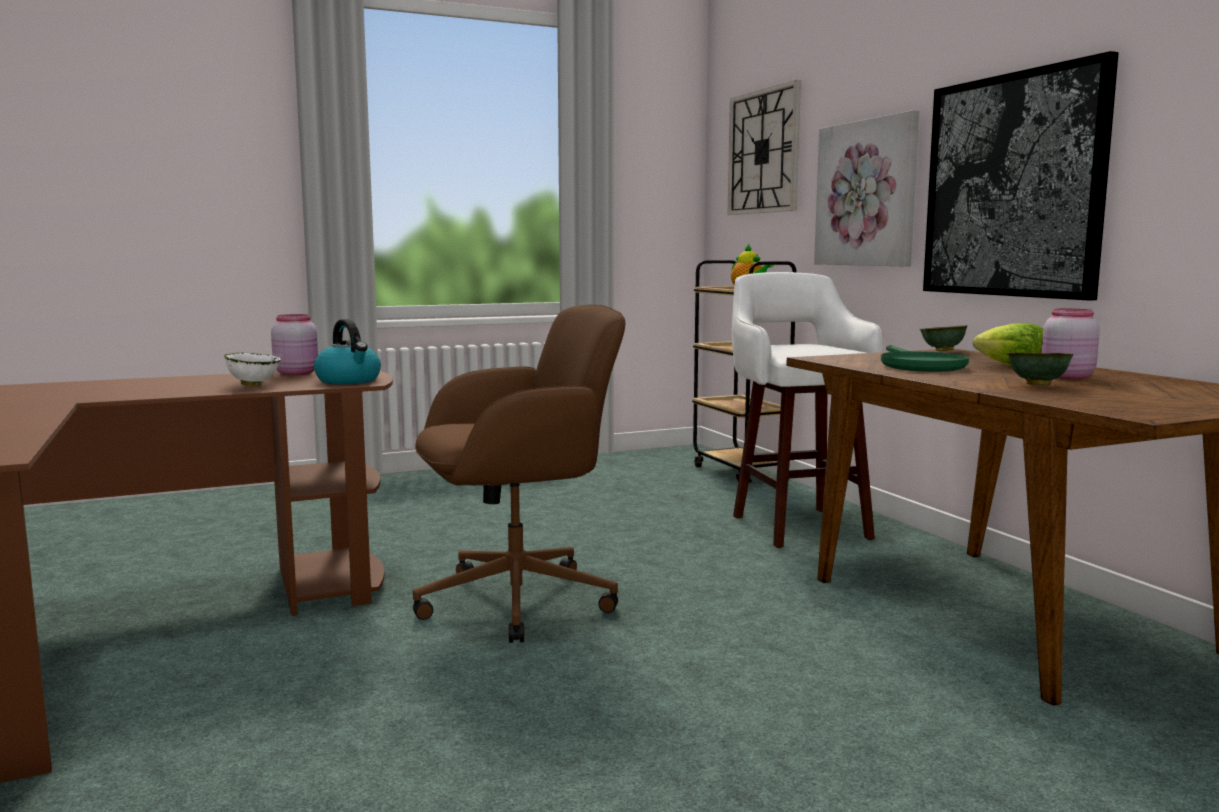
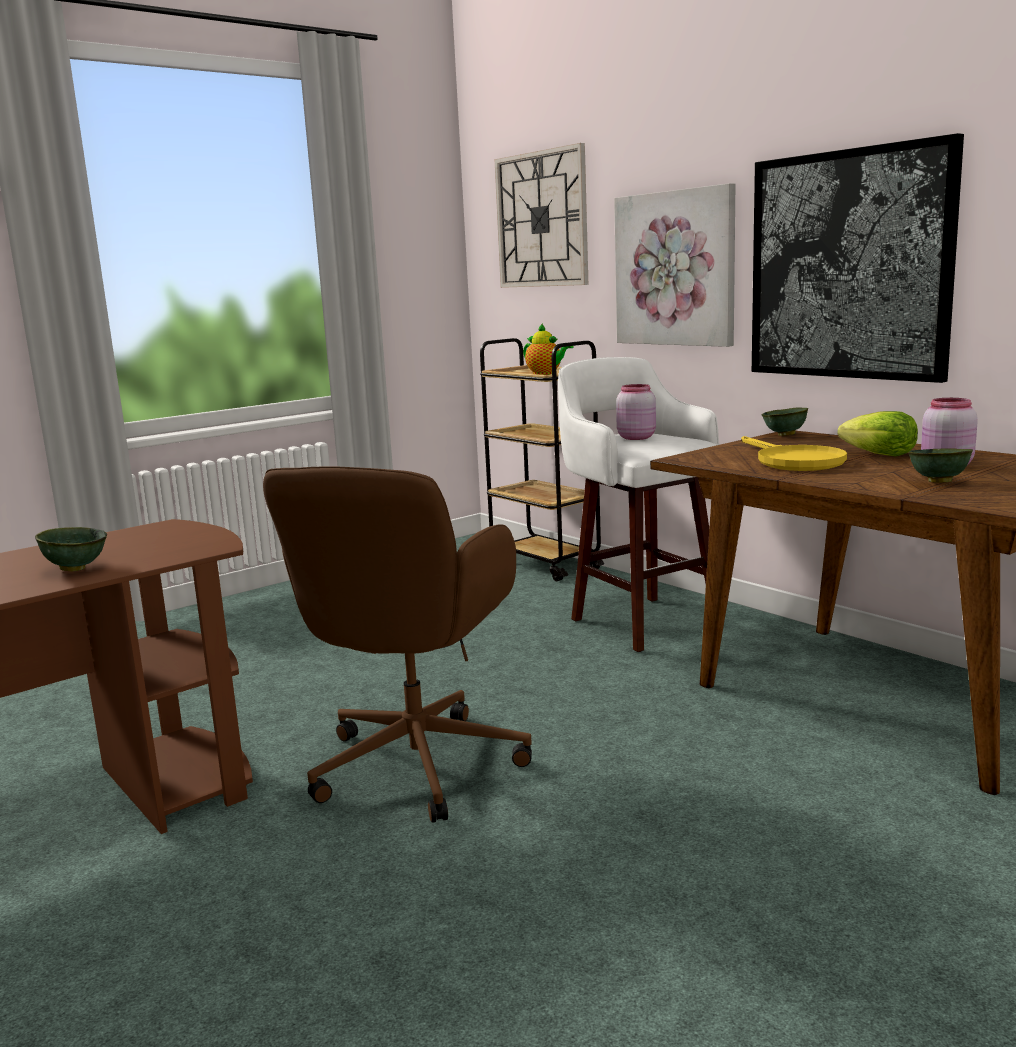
camera: 15 degrees left, 5 degrees up
white bowl [224,352,281,386] -> green bowl [35,527,107,571]
pink jar [271,314,318,375] -> pink jar moved to [616,384,656,440]
kettle [314,319,381,384] -> none
brown office chair [413,305,625,643] -> brown office chair turned 150 degrees clockwise [263,466,532,823]
green frying pan [881,345,969,372] -> yellow frying pan [741,436,847,471]

